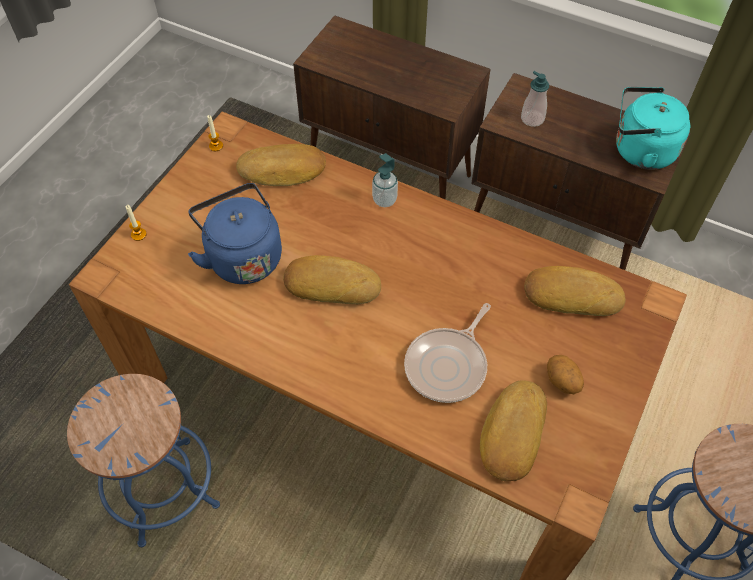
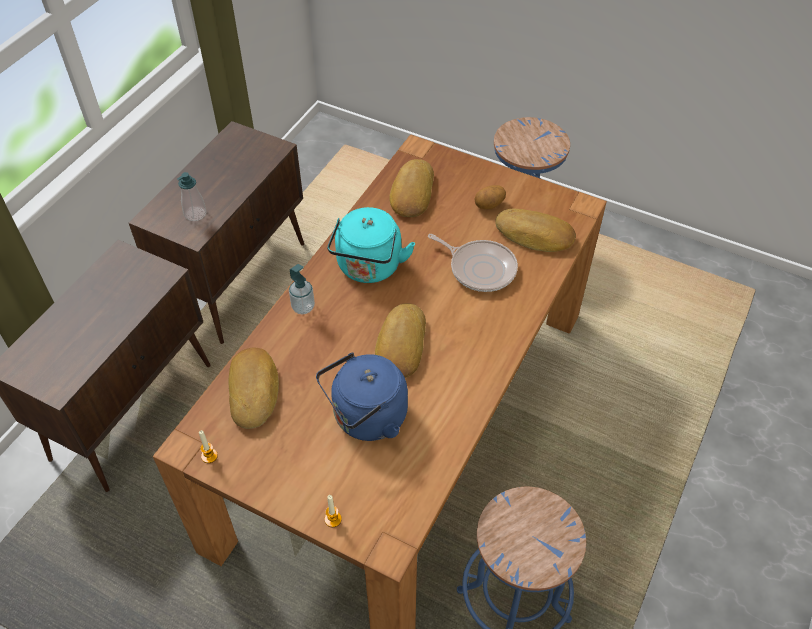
camera: 90 degrees left, 5 degrees down
turquoise kettle [616,87,690,170] -> turquoise kettle moved to [327,207,415,283]

